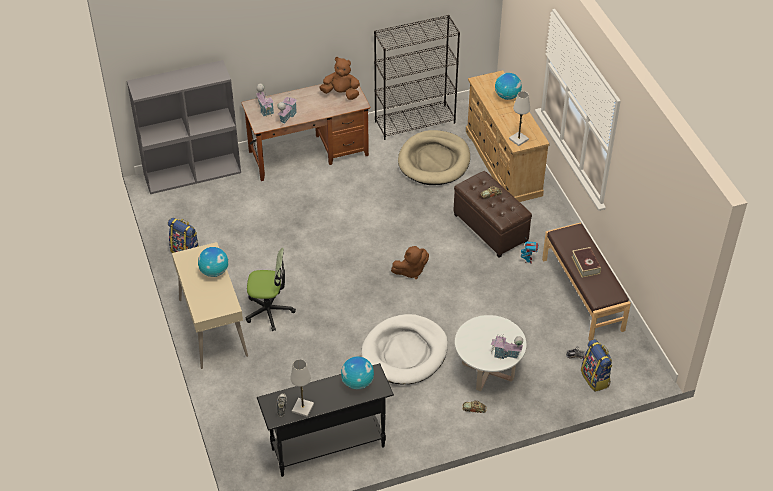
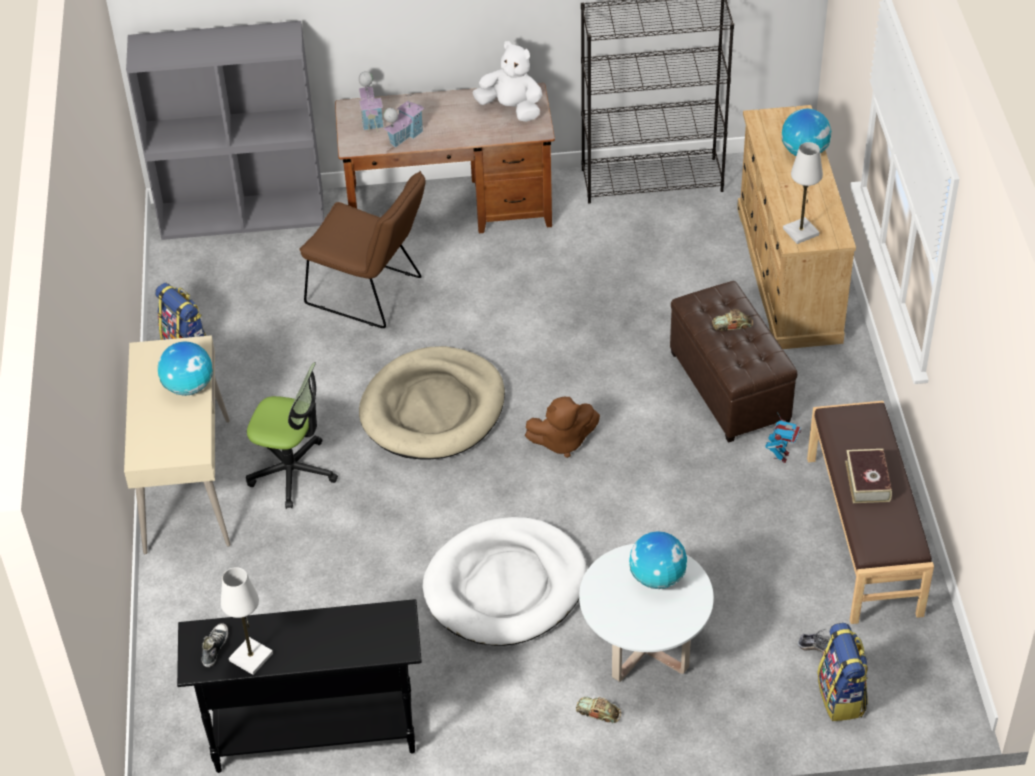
camera: 15 degrees right, 0 degrees up
brown plush toy [319,57,360,100] -> white plush toy [472,41,542,122]
globe [341,356,374,389] -> globe moved to [629,531,687,589]
beige dog bed [398,130,470,185] -> beige dog bed moved to [359,346,505,460]
toy house [491,334,523,359] -> none
none -> brown chair [299,171,425,328]

